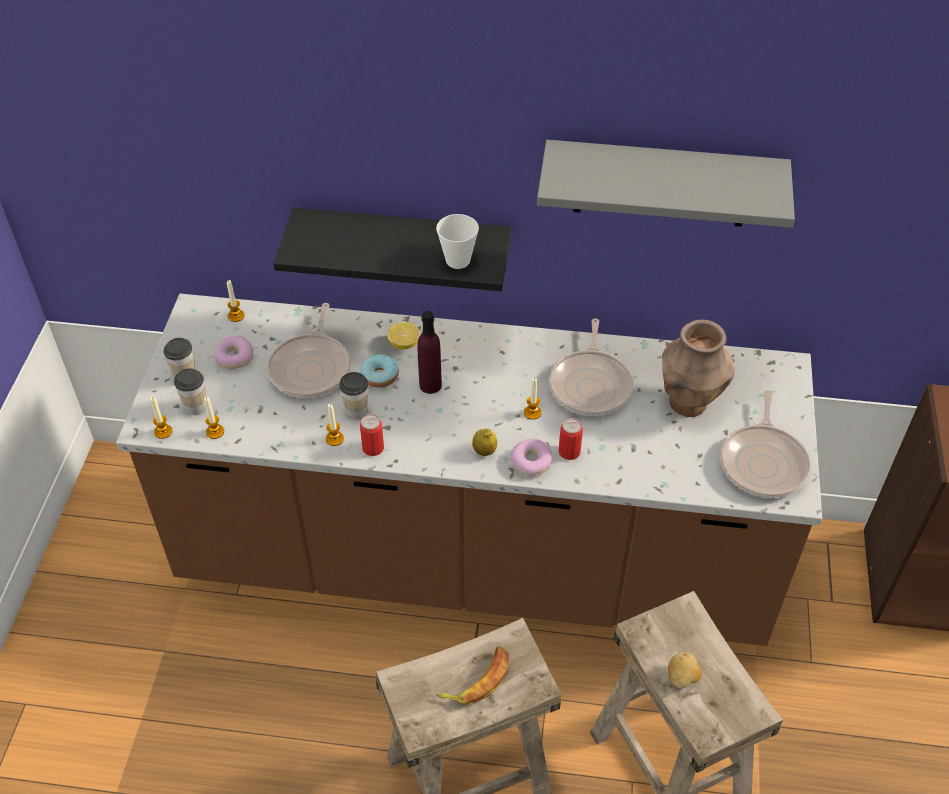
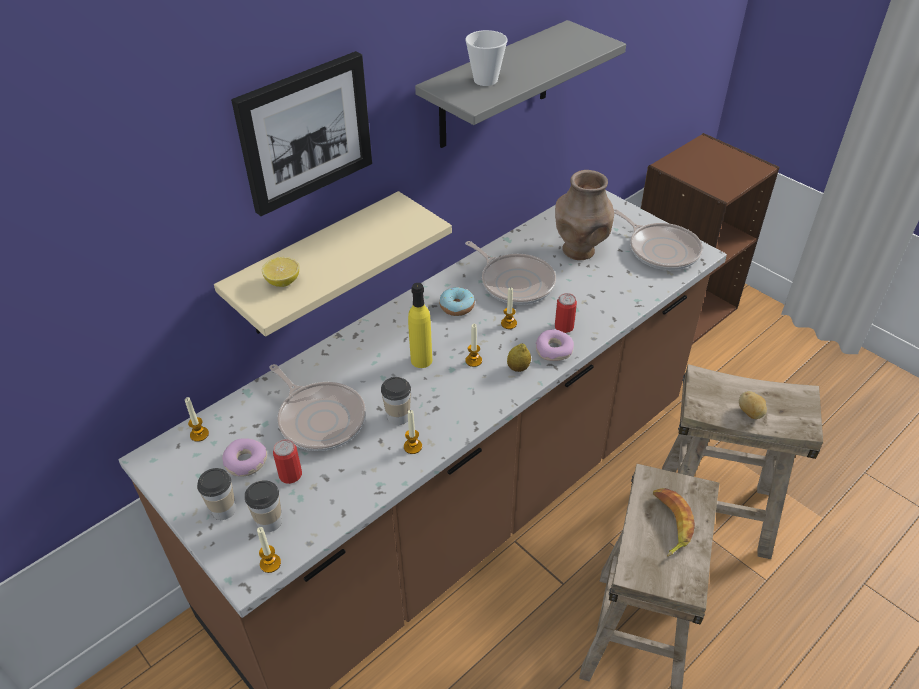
camera: 50 degrees left, 5 degrees down
candle [204,396,224,439] -> candle moved to [465,324,482,367]
black shelf [273,208,512,291] -> beige shelf [214,191,452,337]
donut [360,354,399,388] -> donut moved to [439,287,475,316]
can [360,414,384,456] -> can moved to [273,439,302,484]
lemon [387,322,420,349] -> lemon moved to [262,257,299,287]
purple bottle [418,311,442,394] -> yellow bottle [408,283,432,368]
cup [436,214,479,269] -> cup moved to [465,30,508,86]
none -> picture [231,51,372,216]

